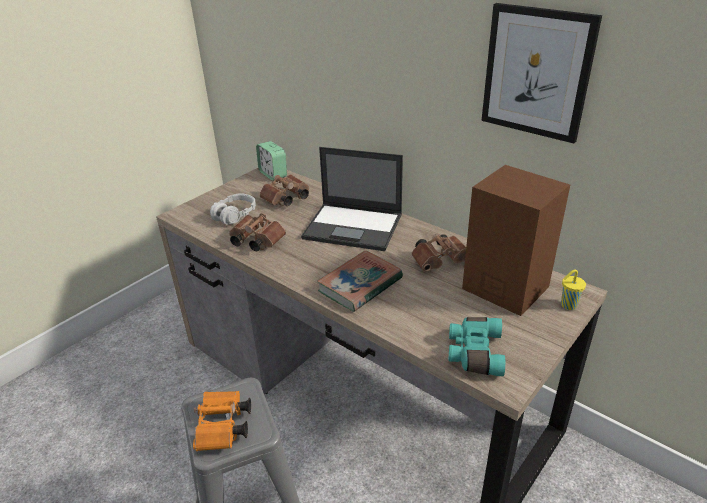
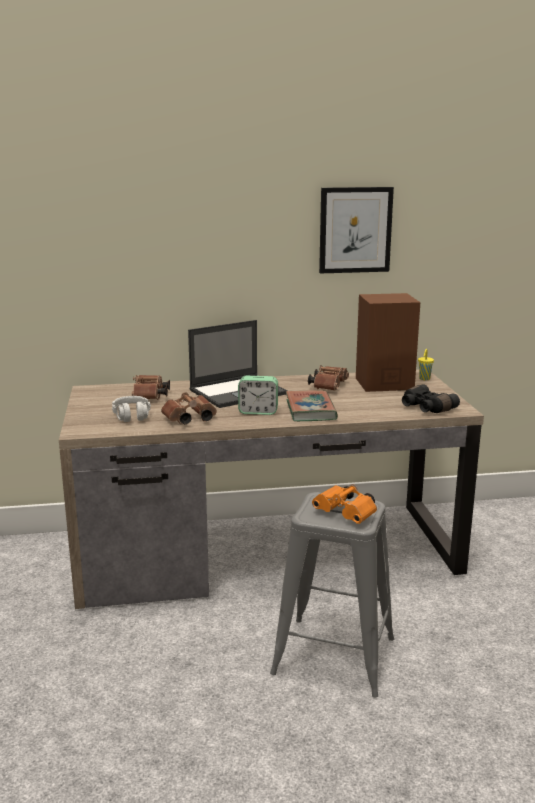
camera: 50 degrees left, 15 degrees down
alarm clock [256,141,287,181] -> alarm clock moved to [238,376,278,415]
turquoise binoculars [449,317,505,376] -> black binoculars [402,384,460,413]

